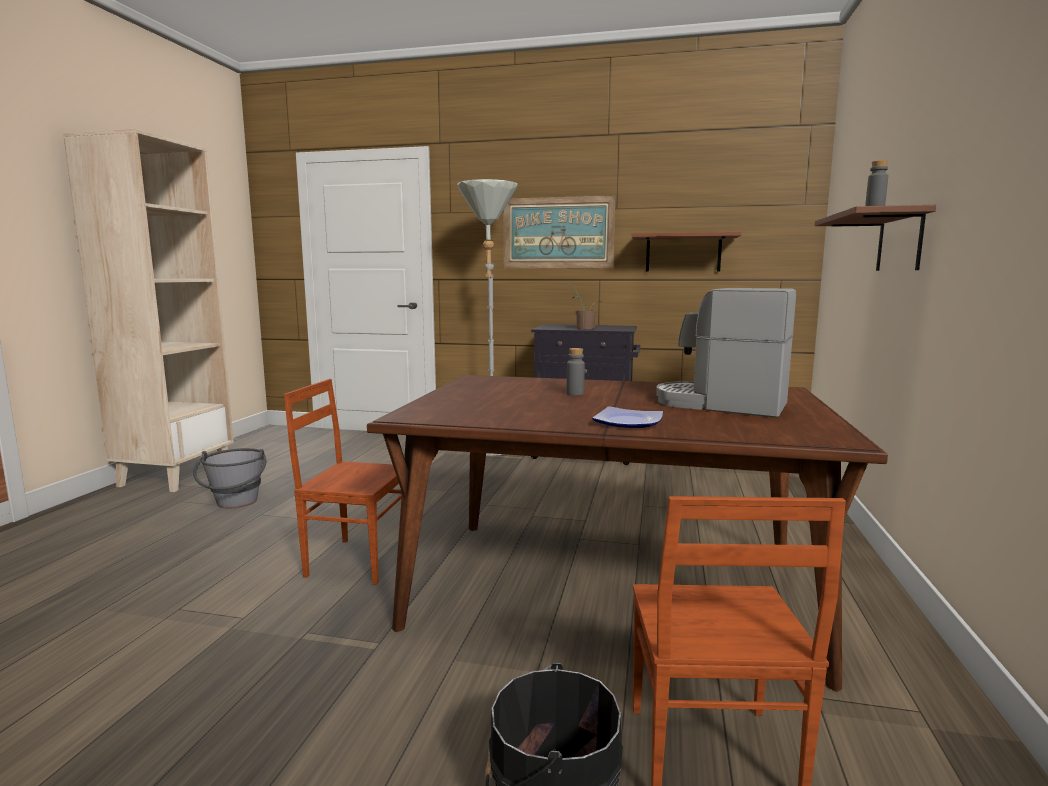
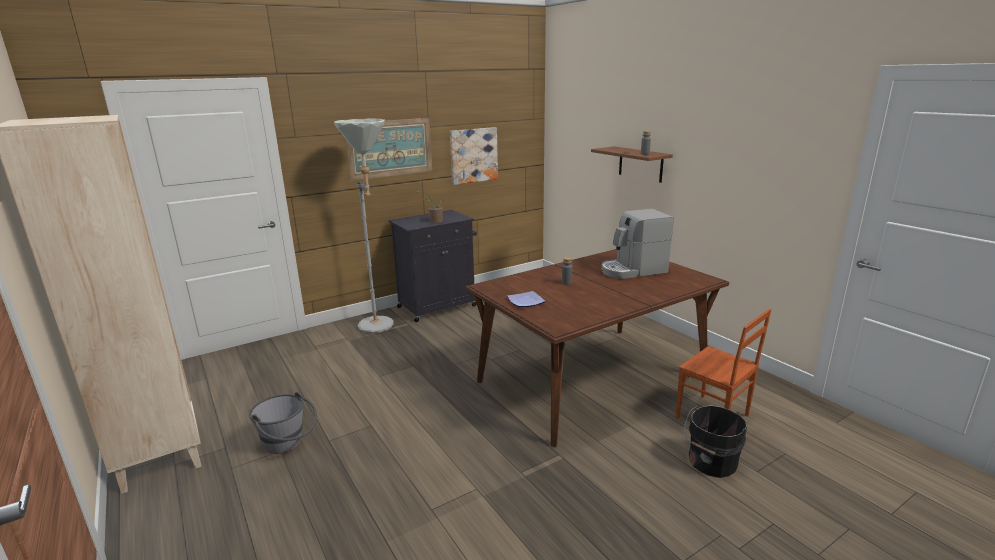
camera: 45 degrees left, 10 degrees up
brown chair [284,379,402,585] -> none
plate [592,406,663,428] -> plate moved to [507,291,545,307]
brown shelf [632,231,742,271] -> picture [450,127,498,185]

